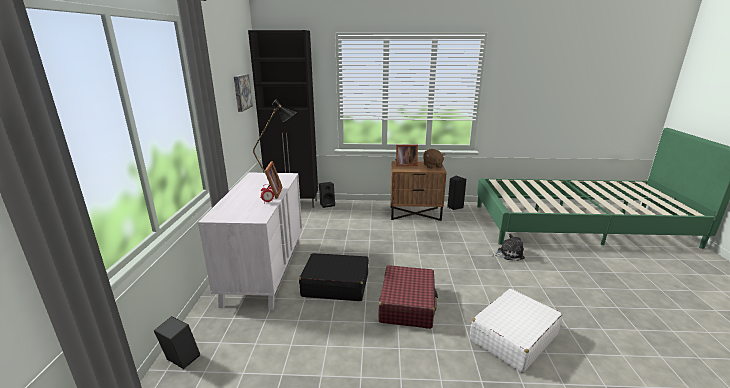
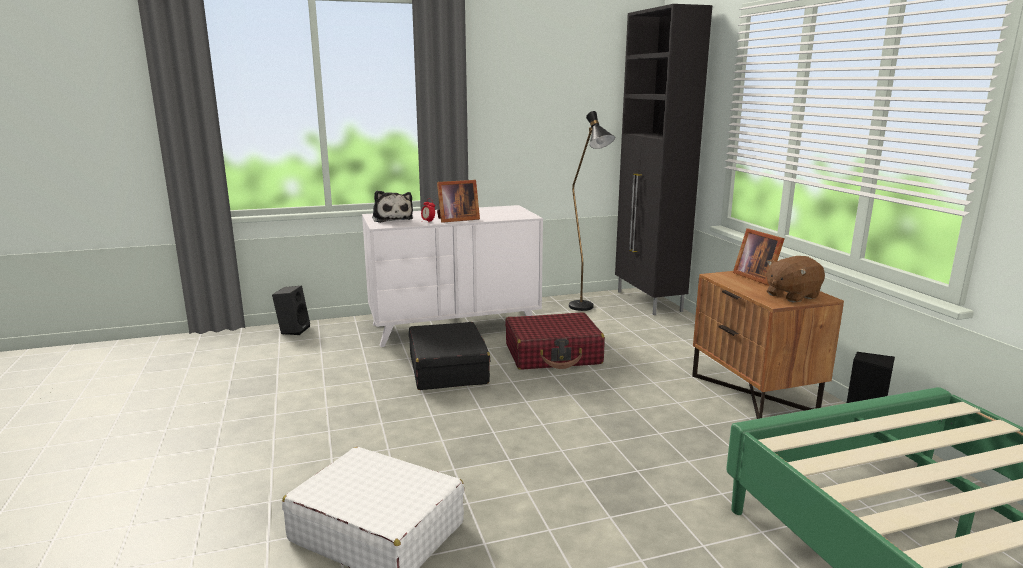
camera: 70 degrees right, 5 degrees down
picture [234,74,253,112] -> none
black speaker [319,182,335,208] -> none
red suitcase [379,265,438,329] -> red suitcase moved to [505,312,605,370]
plush toy [492,234,525,261] -> plush toy moved to [372,190,413,223]

